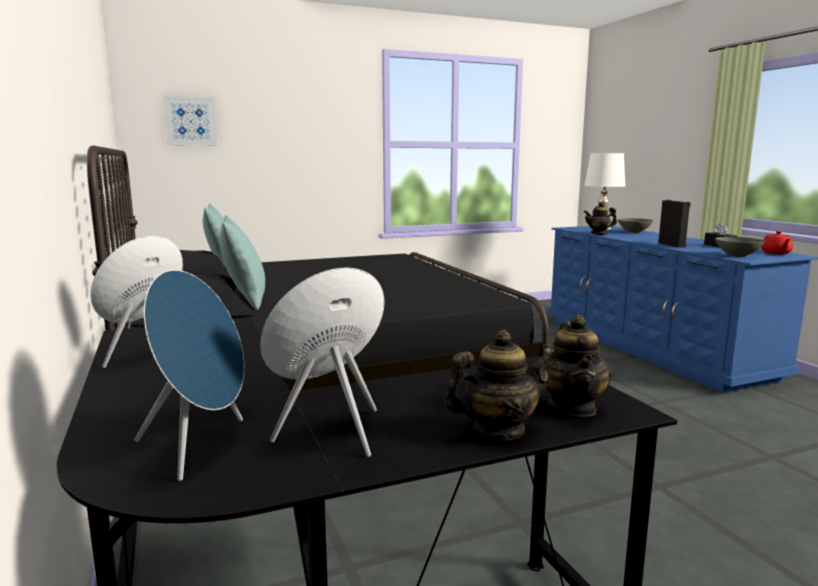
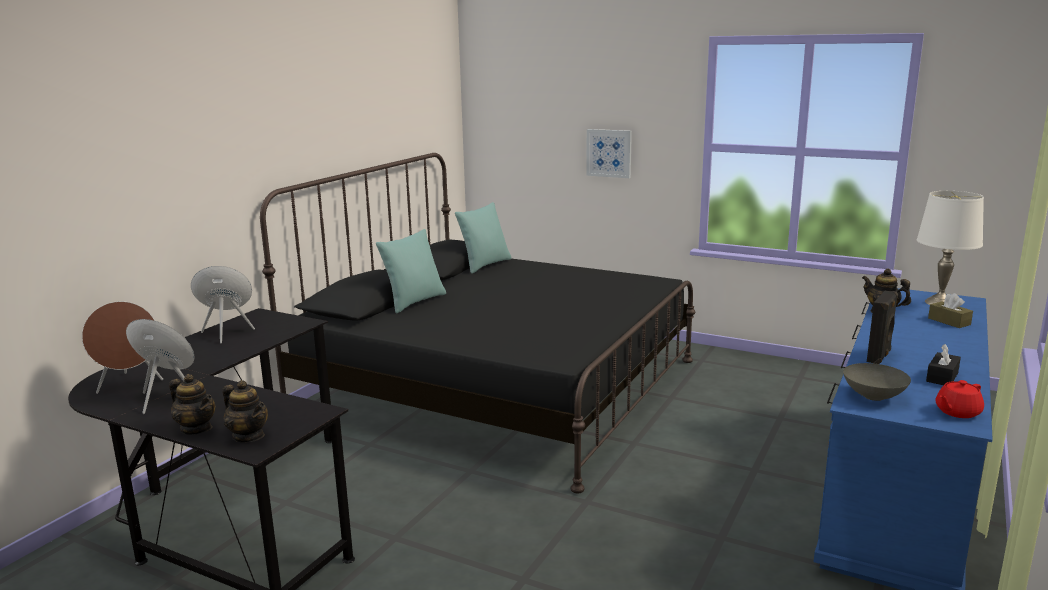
camera: 50 degrees right, 5 degrees up
blue speaker [134,270,244,481] -> brown speaker [82,301,163,394]
picture [163,95,217,146] -> picture moved to [586,129,632,178]
teapot [545,315,612,417] -> teapot turned 105 degrees counterclockwise [223,380,268,442]
grey bowl [618,218,653,233] -> brown tissue box [928,293,973,328]

